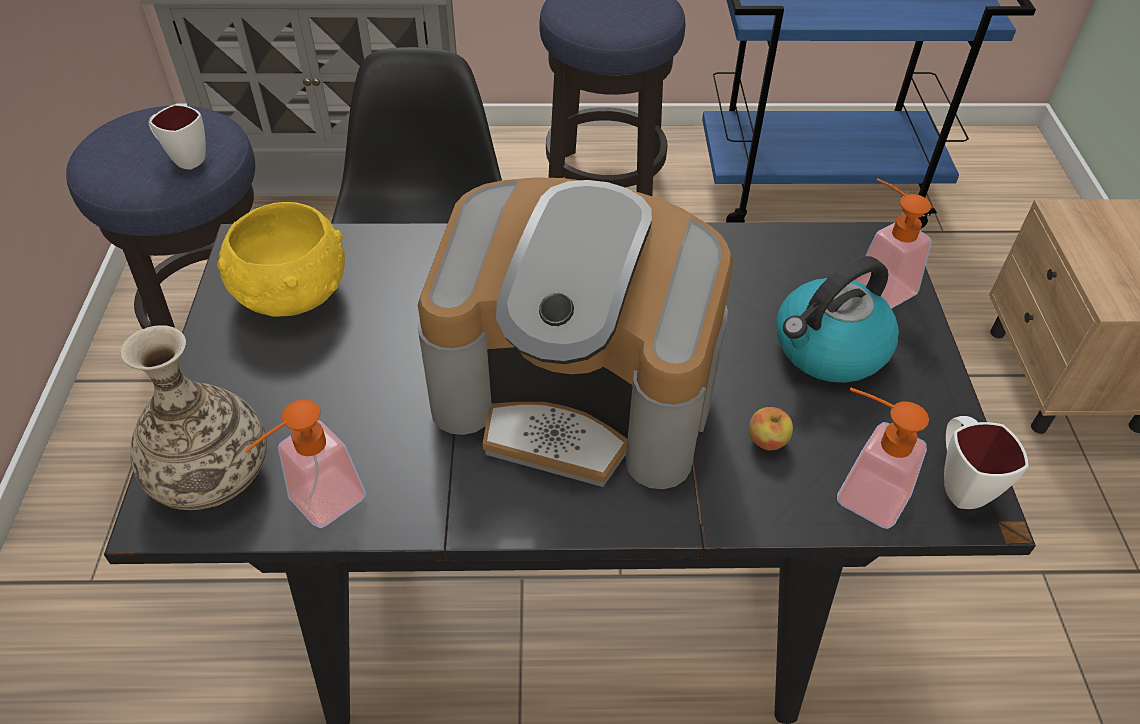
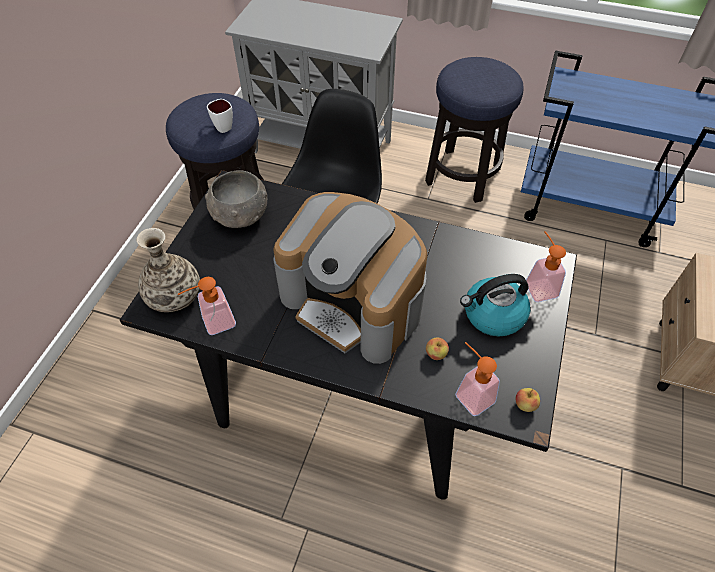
camera: 20 degrees right, 5 degrees up
yellow bowl [217,202,345,317] -> grey bowl [205,170,267,228]
white mug [944,416,1028,509] -> apple [516,388,540,412]

